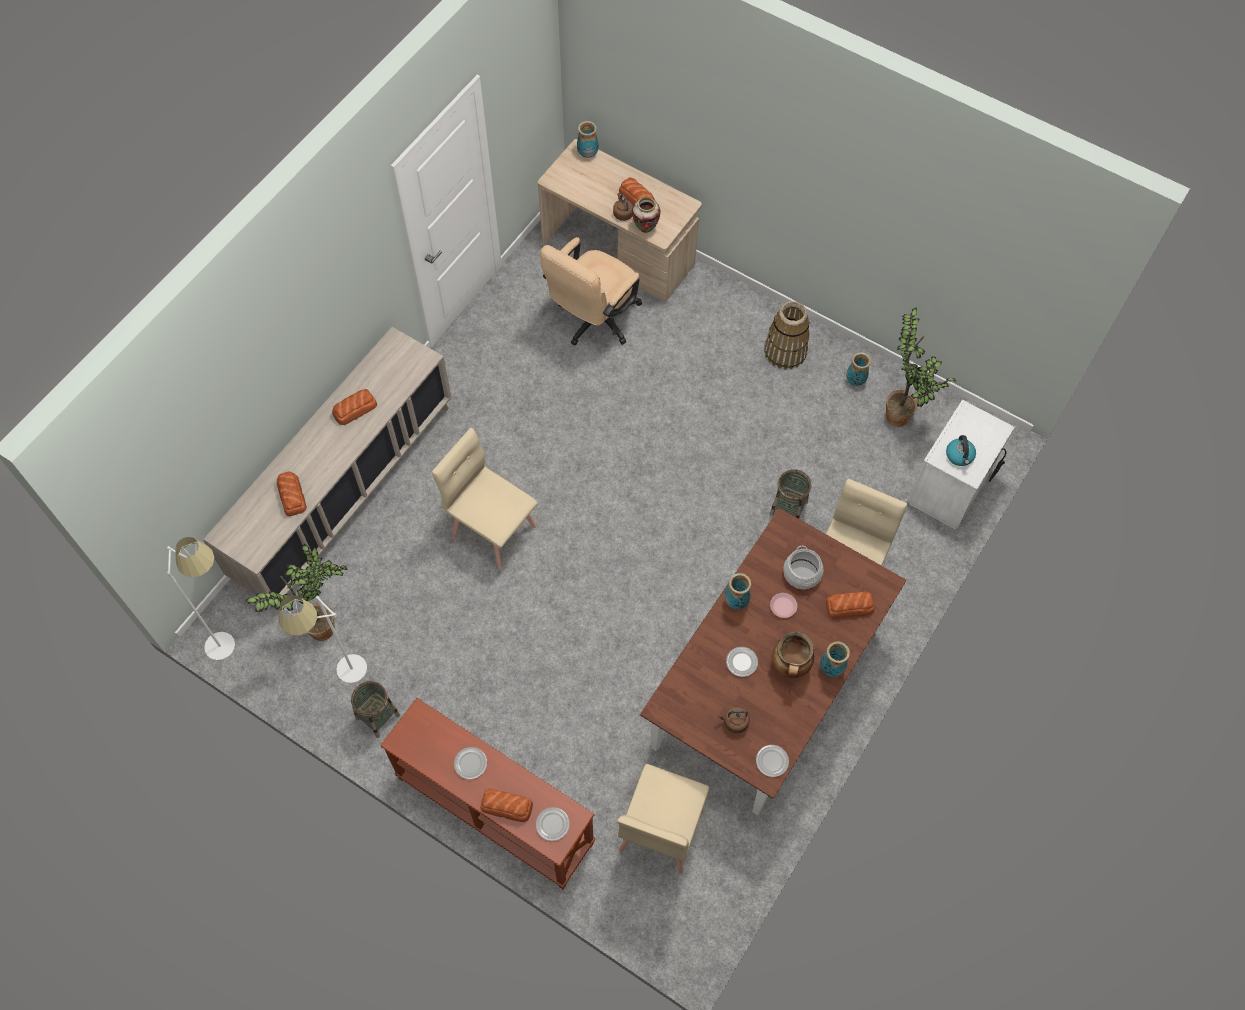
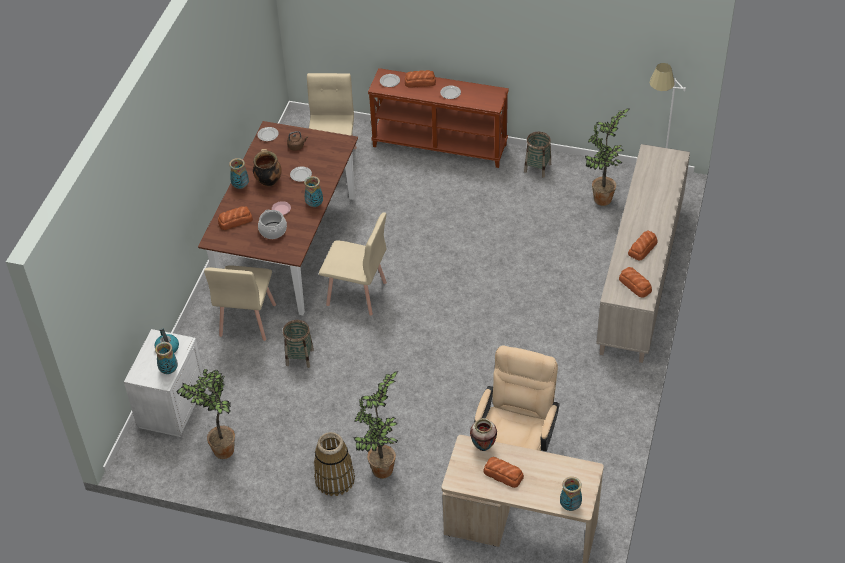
camera: 165 degrees right, 15 degrees down
bread [277,472,307,516] -> bread moved to [619,267,652,298]
white floor lamp [279,595,367,683] -> none
beige chair [432,428,538,570] -> beige chair moved to [319,212,387,316]
brown kettle [613,193,633,221] -> none
vase [846,352,871,386] -> vase moved to [155,342,178,374]
none -> potted plant [353,371,398,479]

